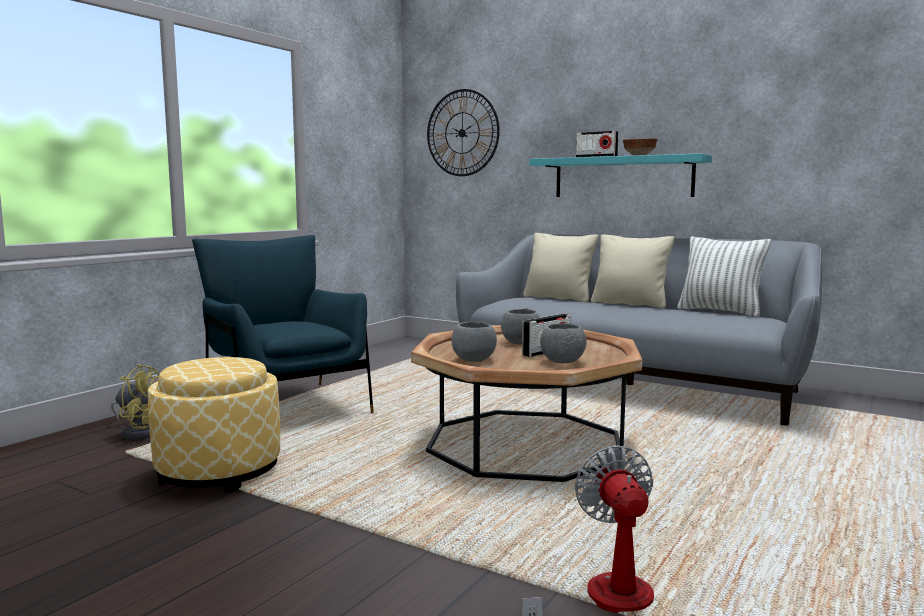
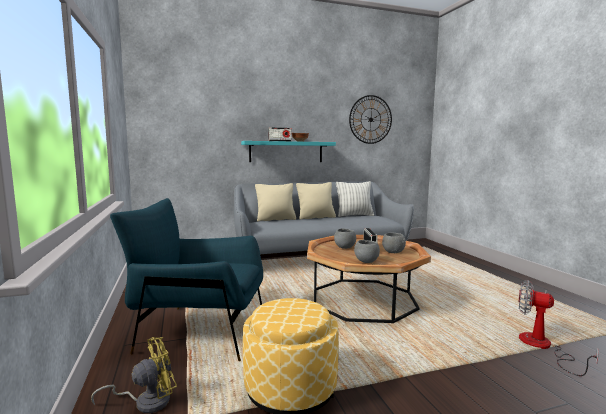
camera: 50 degrees left, 0 degrees up
wall clock [427,89,500,176] -> wall clock moved to [349,95,392,144]

